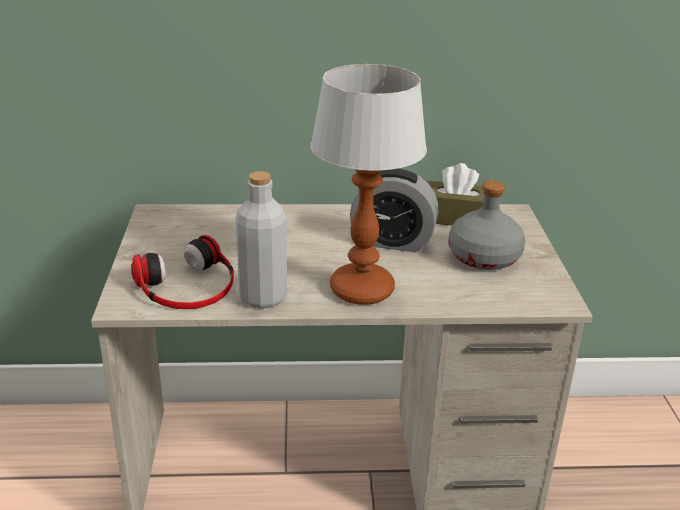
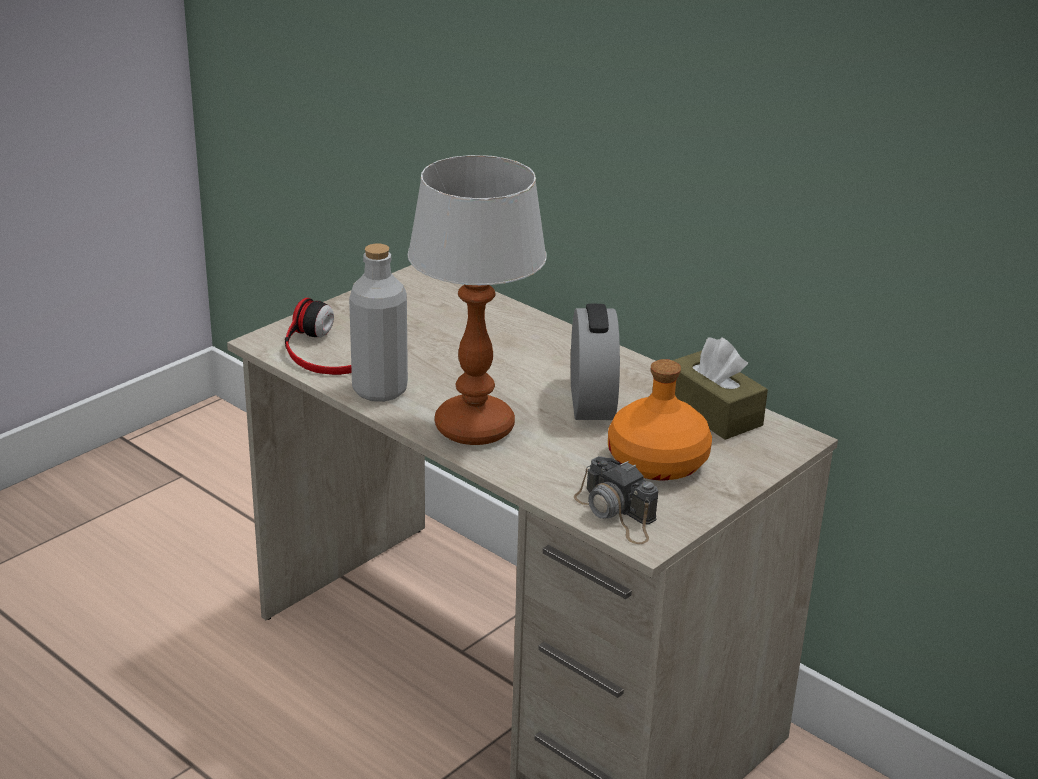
camera: 45 degrees right, 0 degrees up
alarm clock [350,169,439,252] -> alarm clock turned 150 degrees counterclockwise [571,304,620,420]
grey bottle [449,180,525,270] -> orange bottle [608,359,712,480]
none -> camera [574,456,658,544]

